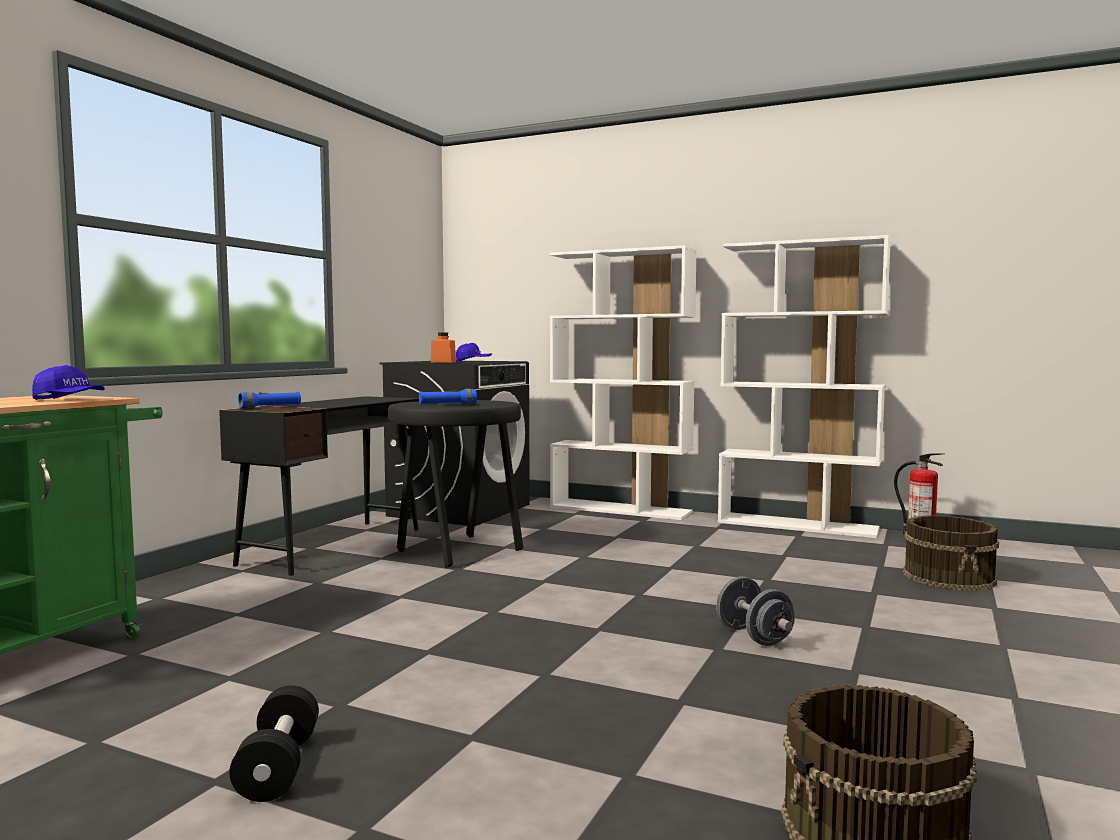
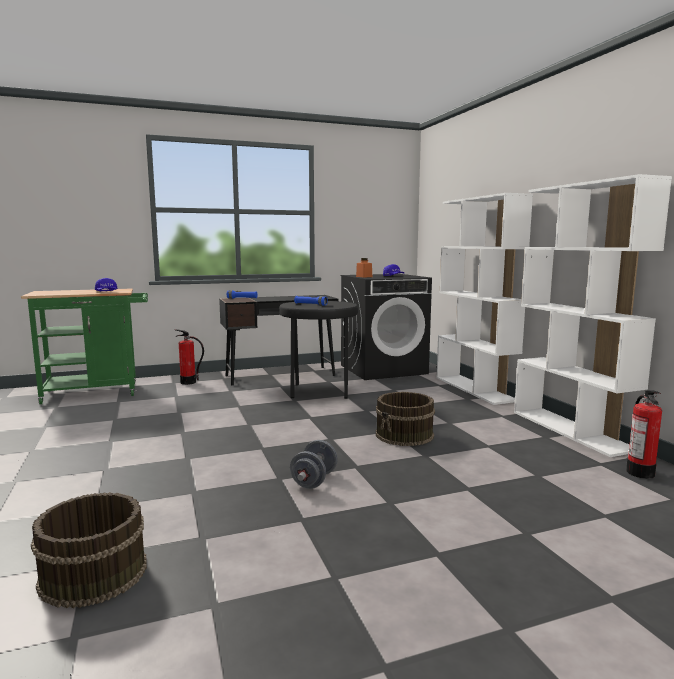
camera: 45 degrees right, 5 degrees up
black dumbbell [229,685,319,802] -> none
brown bucket [903,515,999,591] -> brown bucket moved to [376,392,435,446]
none -> fire extinguisher [175,329,204,385]

